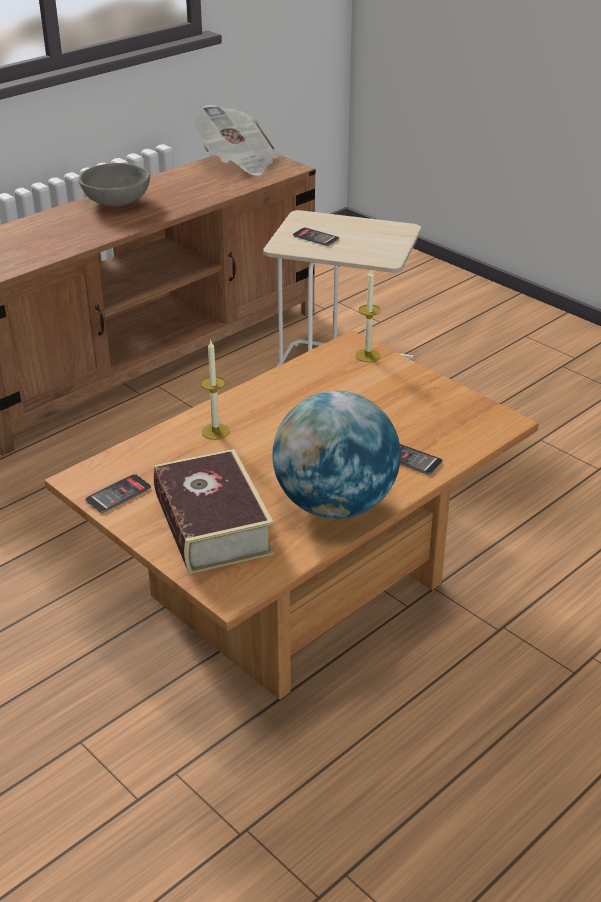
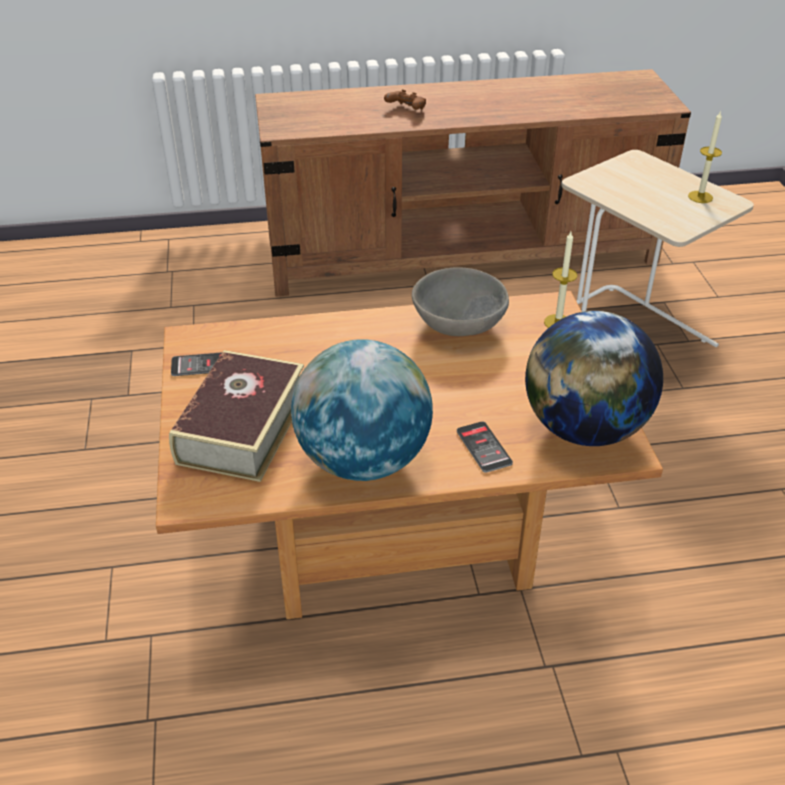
camera: 35 degrees right, 5 degrees up
grey bowl [78,163,150,207] -> grey bowl moved to [412,267,509,336]
newspaper [194,105,279,176] -> none
candle [201,341,230,440] -> candle moved to [688,110,722,203]
phone [293,227,339,246] -> none
none -> brown game controller [384,90,426,110]
none -> globe [525,311,663,446]

